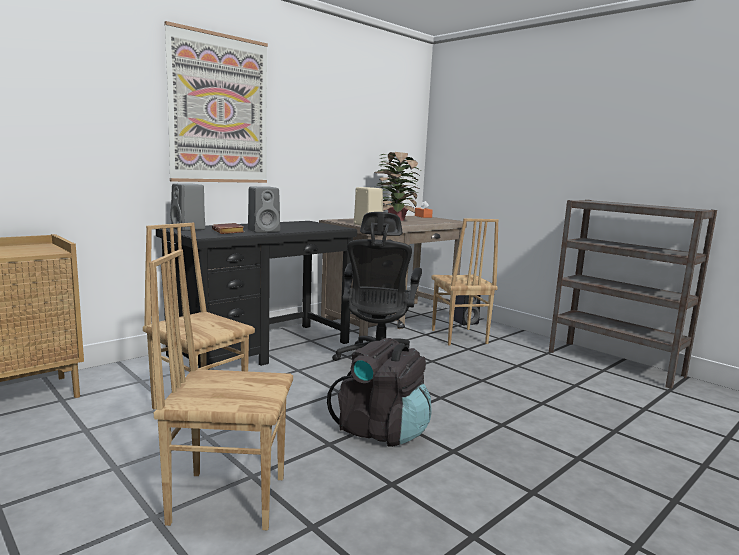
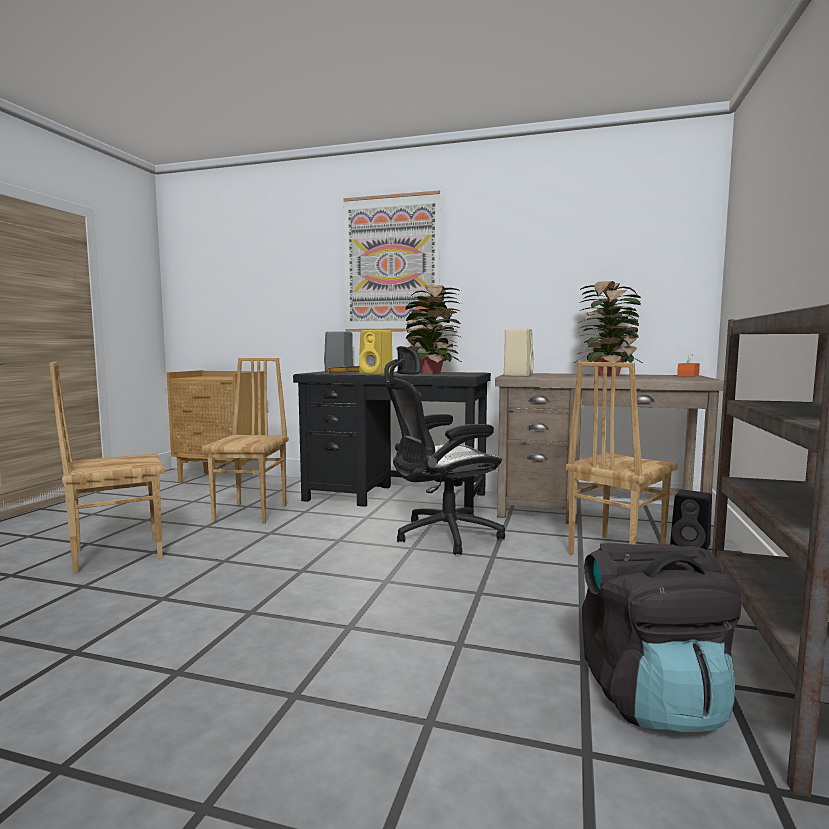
camera: 60 degrees right, 5 degrees down
brown chair [149,249,293,530] -> brown chair turned 90 degrees counterclockwise [49,361,165,573]
grey speaker [248,186,280,233] -> yellow speaker [359,330,392,375]
black backpack [327,338,432,447] -> black backpack moved to [582,543,741,732]
none -> potted plant [405,285,461,374]

